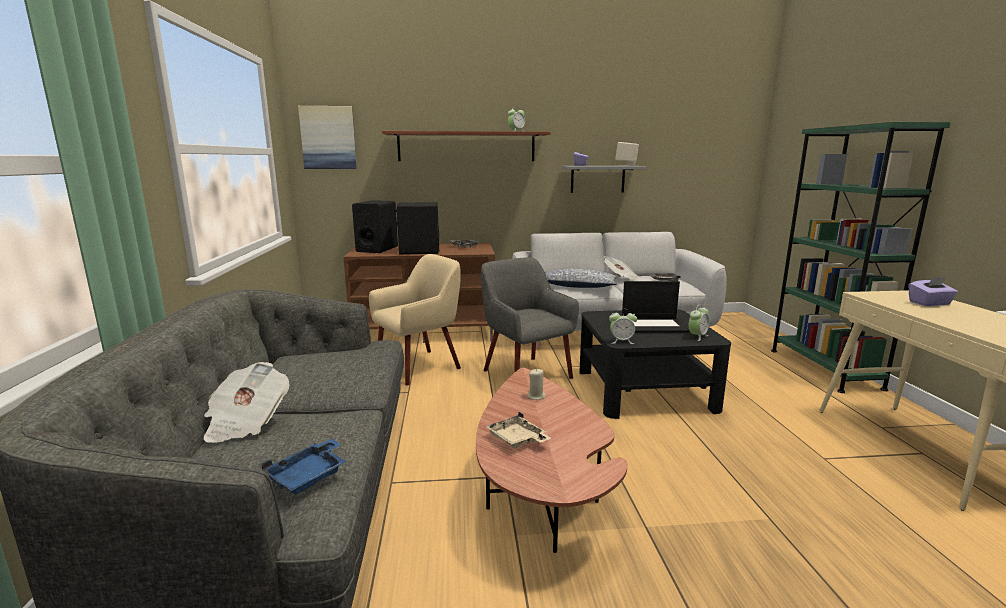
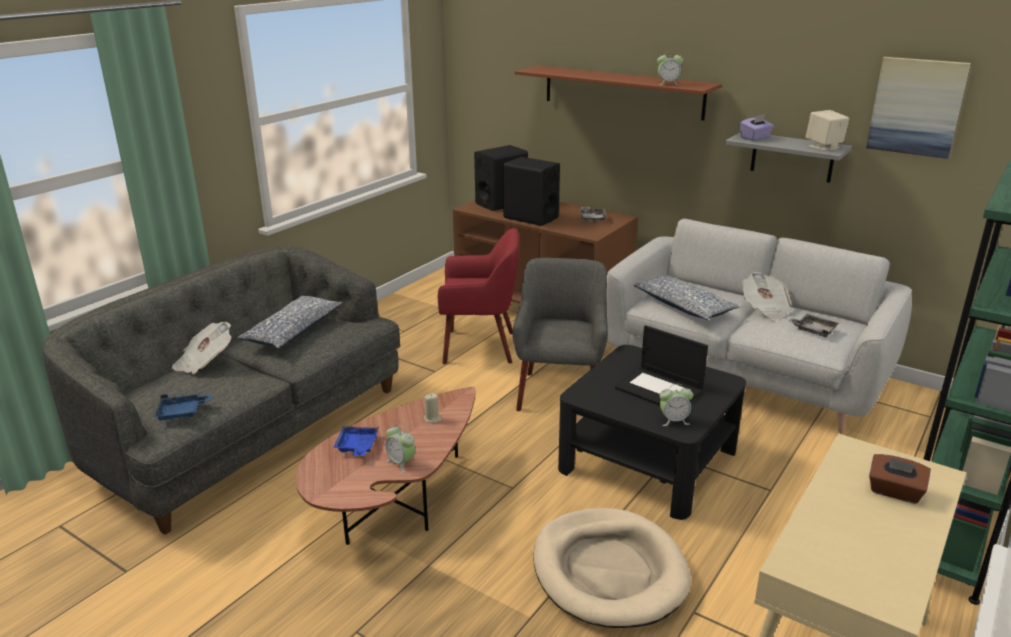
camera: 40 degrees right, 10 degrees up
picture [298,106,357,169] -> picture moved to [866,57,971,159]
beige armchair [369,254,461,386] -> red armchair [438,228,519,364]
beige tray [485,412,551,449] -> blue tray [333,426,378,456]
alarm clock [609,309,637,344] -> alarm clock moved to [385,425,415,472]
purple tissue box [909,277,958,306] -> brown tissue box [869,454,931,504]
none -> pillow [237,295,343,349]
none -> beige dog bed [533,508,691,628]

